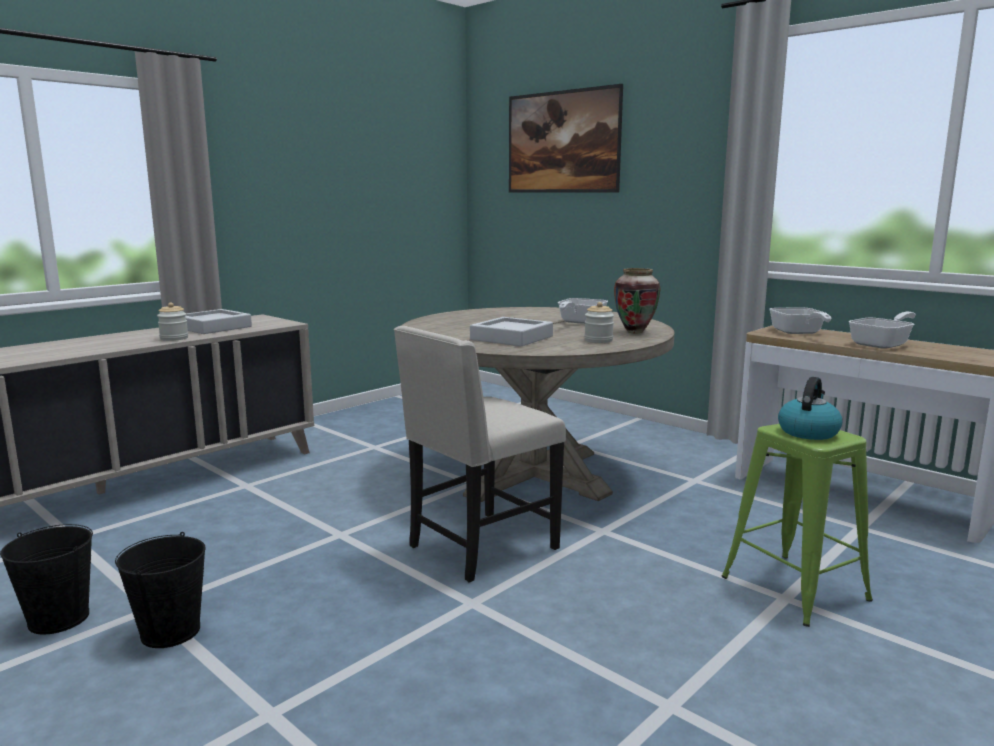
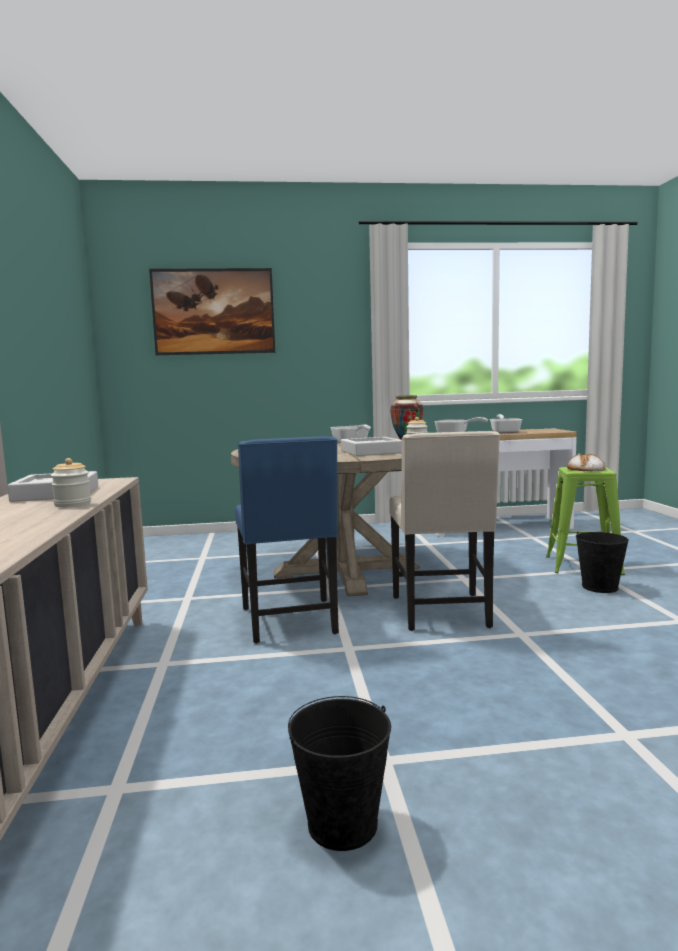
camera: 50 degrees left, 5 degrees down
black bucket [115,532,206,648] -> black bucket moved to [576,531,629,593]
kettle [778,377,843,440] -> bread [567,453,606,471]
none -> blue chair [235,436,339,643]

